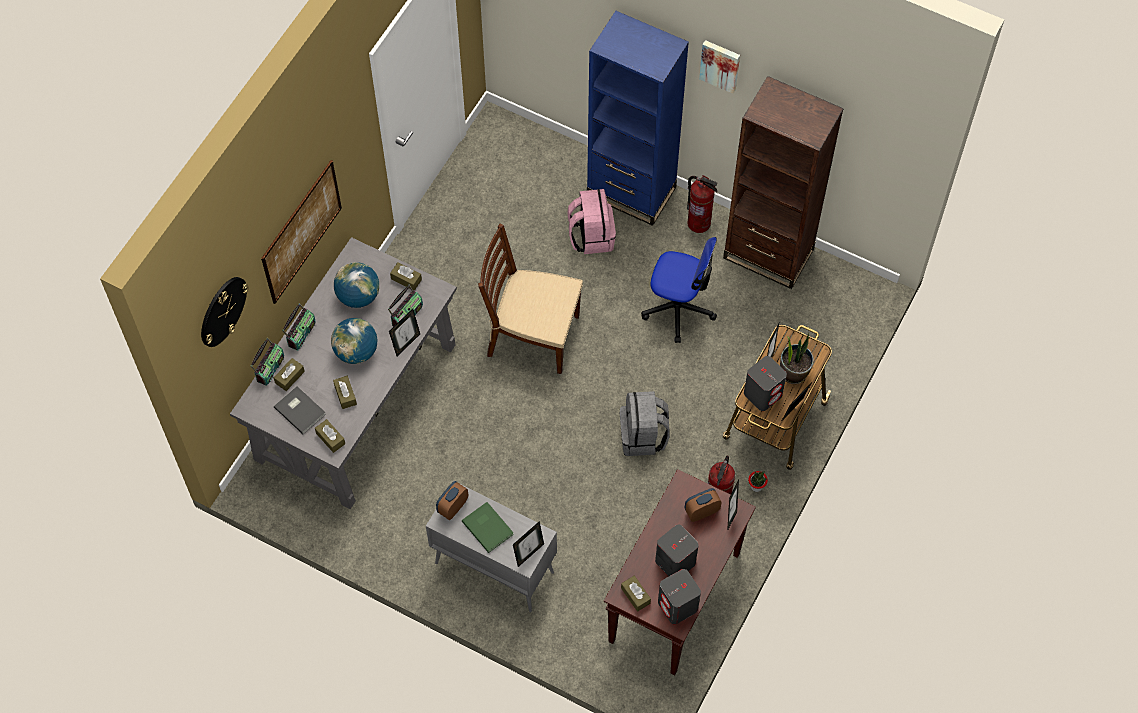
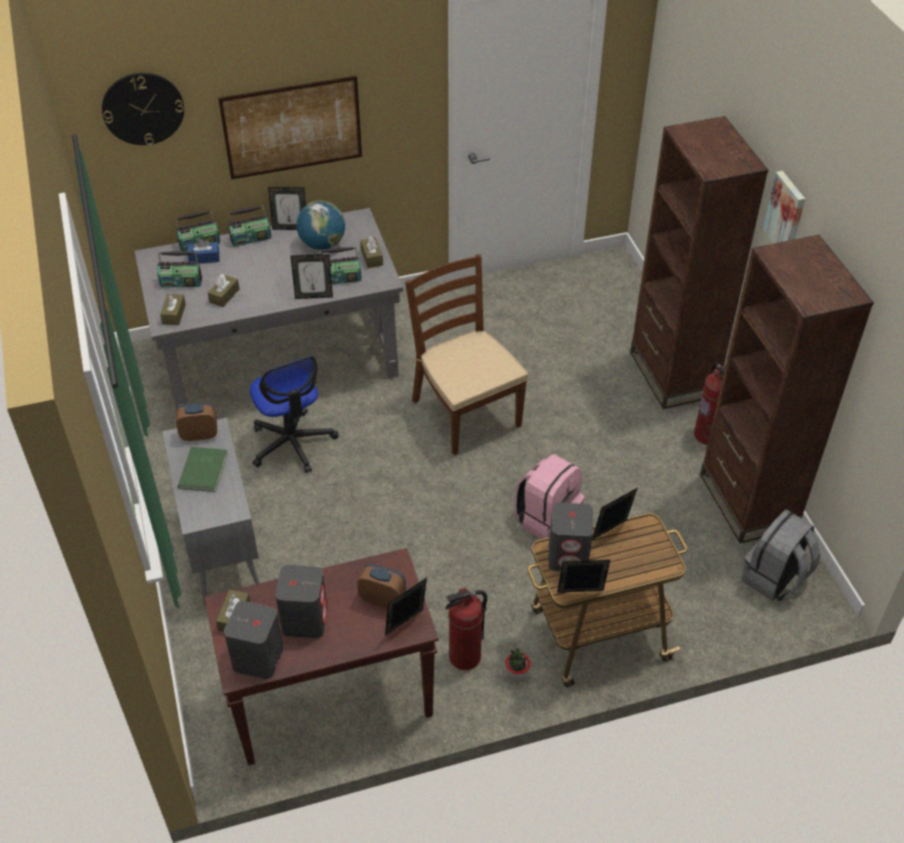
camera: 45 degrees right, 15 degrees down
brown tissue box [274,358,305,391] -> blue tissue box [187,239,219,264]
grey book [274,386,326,434] -> radio [157,251,202,287]
globe [331,318,377,364] -> none
picture frame [513,521,544,567] -> picture frame moved to [268,187,306,230]
pink backpack [568,189,616,254] -> pink backpack moved to [514,454,584,539]
blue bookcase [587,11,689,226] -> brown bookcase [630,116,768,409]
grey backpack [620,391,670,456] -> grey backpack moved to [741,509,820,601]
office chair [641,237,717,343] -> office chair moved to [250,356,339,473]
potted plant [780,333,814,384] -> none

